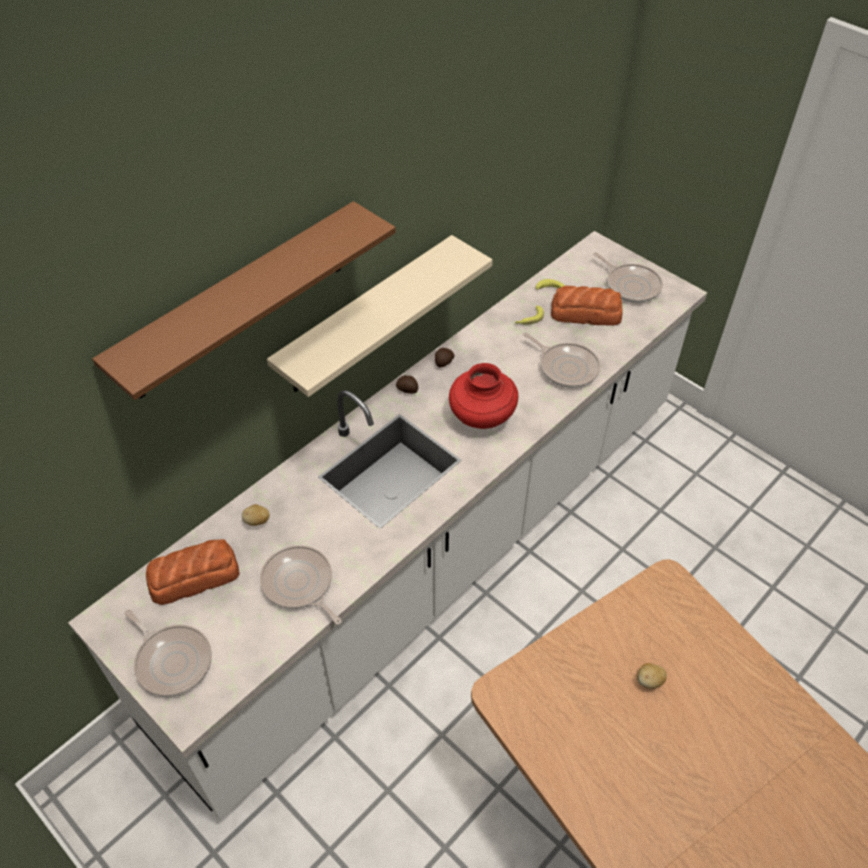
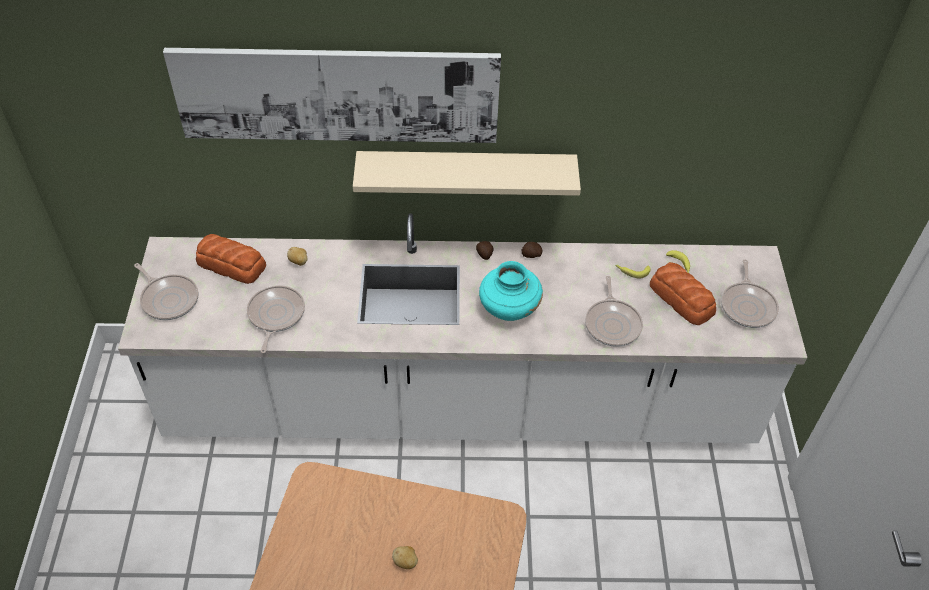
camera: 45 degrees right, 0 degrees up
brown shelf [92,201,396,400] -> picture [163,48,501,143]
frying pan [125,610,212,697] -> frying pan turned 45 degrees counterclockwise [134,263,199,320]
red vase [449,363,518,429] -> turquoise vase [479,261,543,321]

